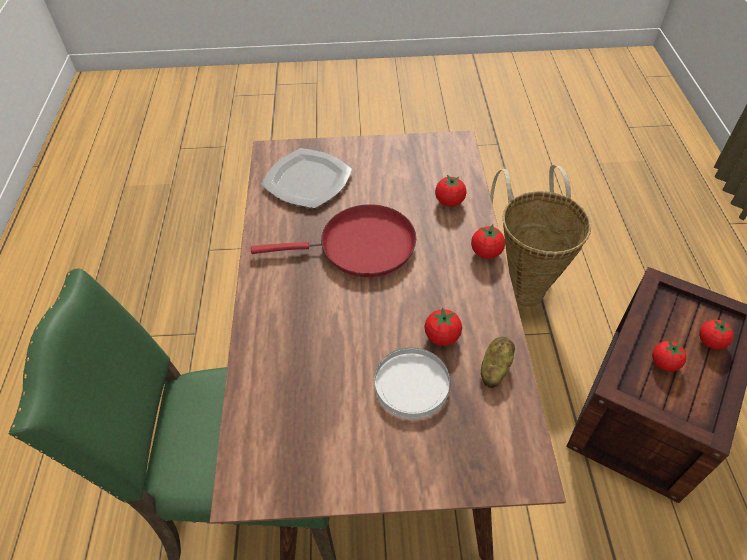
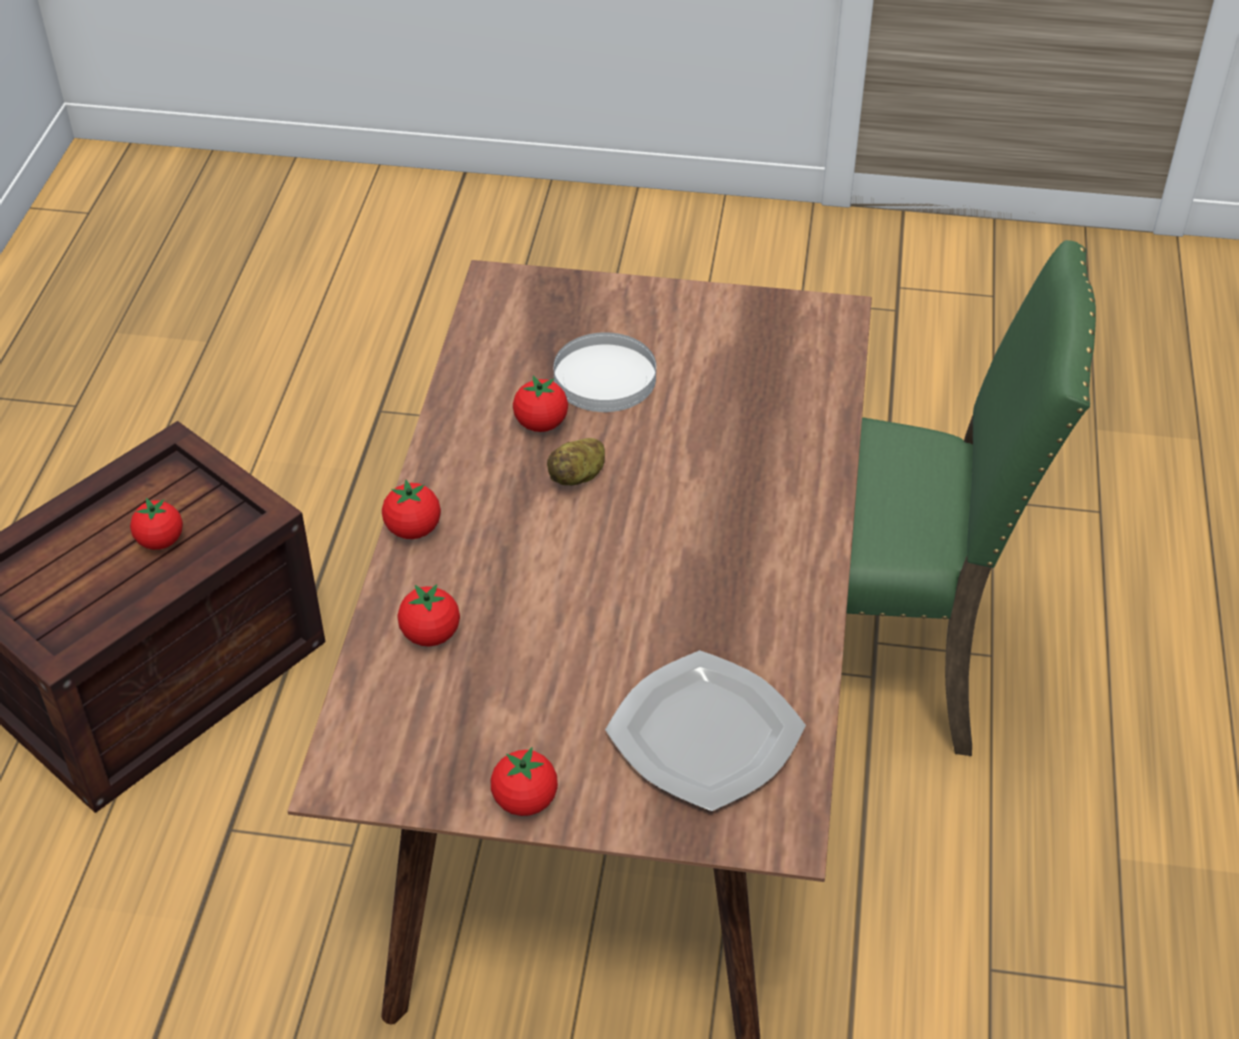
camera: 170 degrees left, 5 degrees down
red frying pan [251,204,416,277] -> none
potato [481,337,515,388] -> potato moved to [547,438,605,486]
basket [490,165,591,307] -> none
tomato [699,320,733,349] -> tomato moved to [491,747,558,816]

